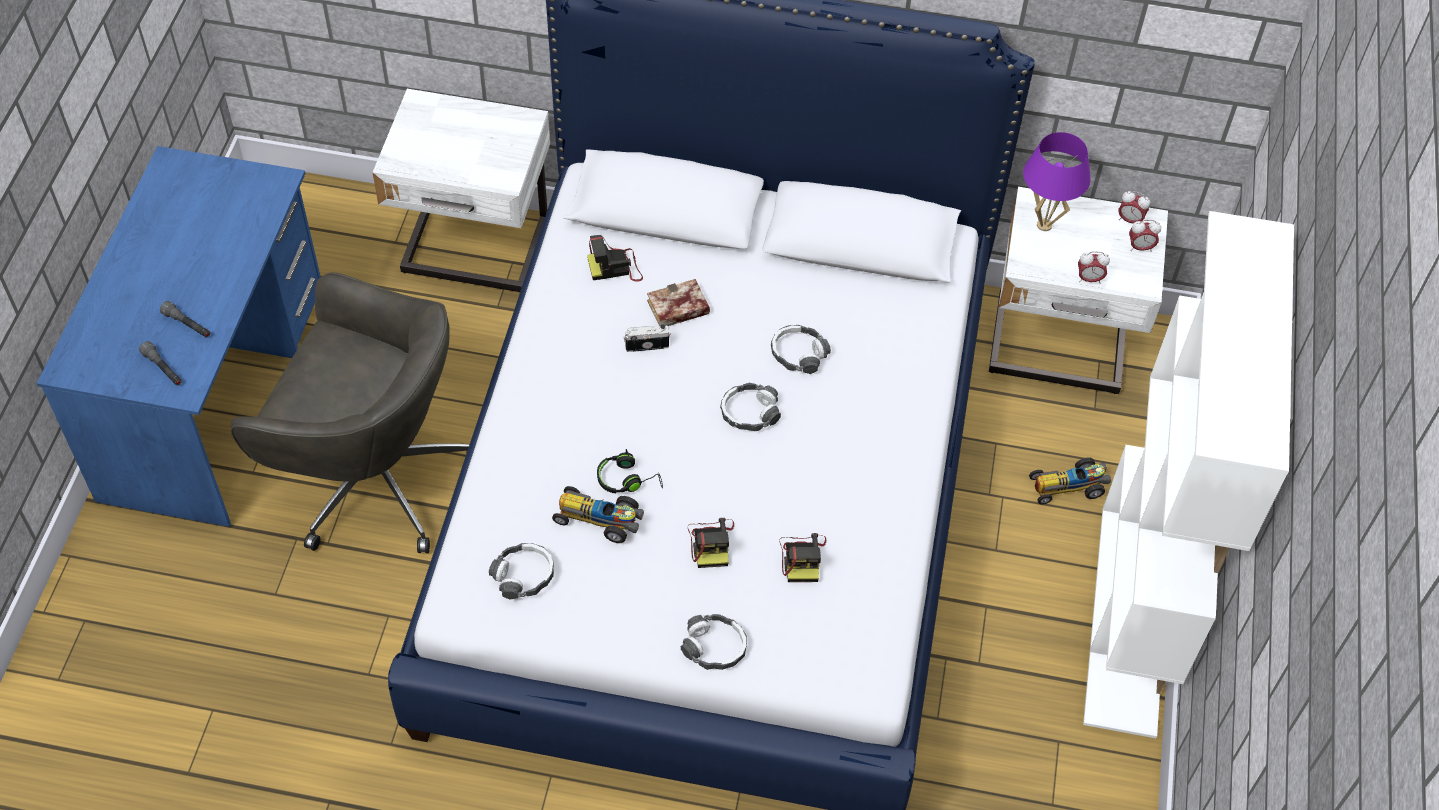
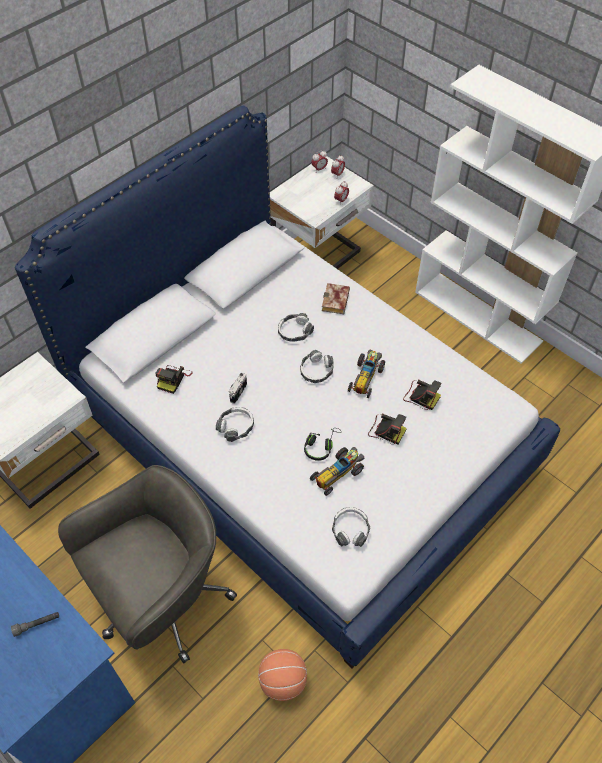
camera: 55 degrees left, 0 degrees up
grey flashlight [139,341,182,385] -> none
book [647,279,710,326] -> book moved to [322,283,350,314]
headphones [681,614,747,670] -> headphones moved to [216,407,254,442]
purple table lamp [1023,132,1091,231] -> none
toy car [1029,458,1111,504] -> toy car moved to [348,350,385,398]
none -> basketball [258,649,307,701]

